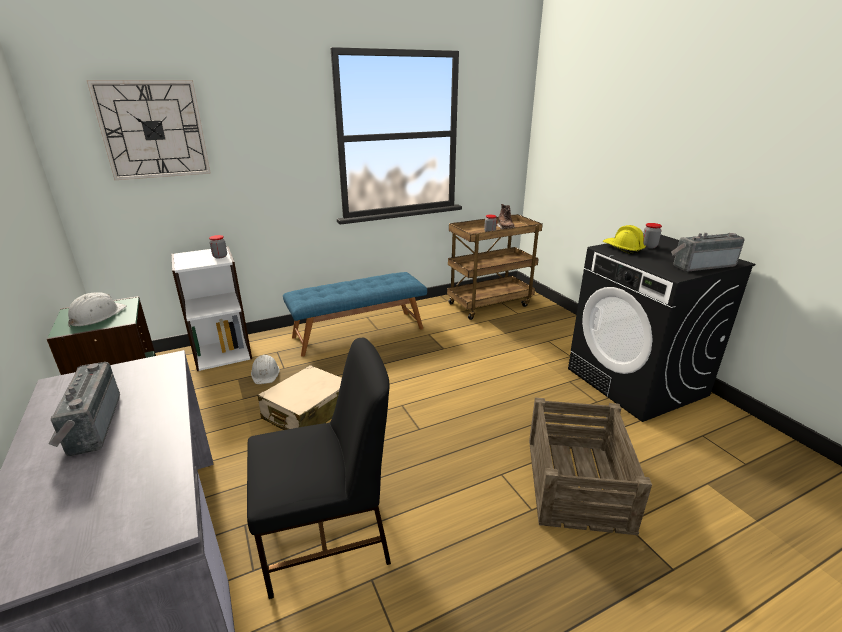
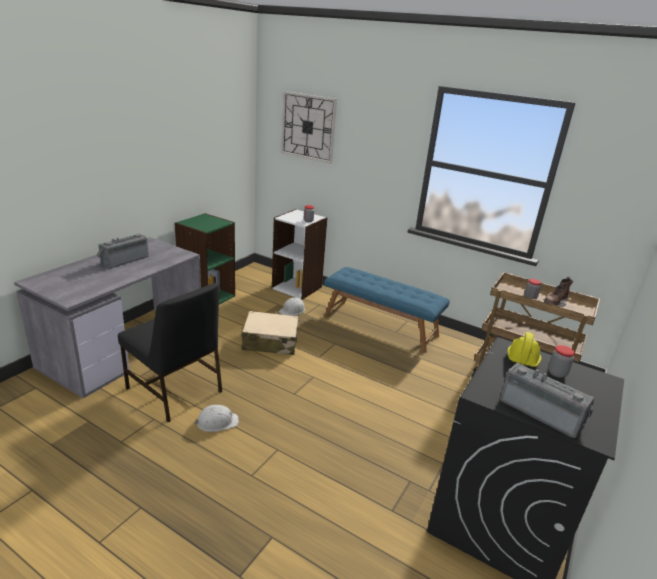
camera: 55 degrees right, 0 degrees up
white hard hat [68,292,126,328] -> white hard hat moved to [194,405,239,432]
crate [529,398,652,535] -> none

